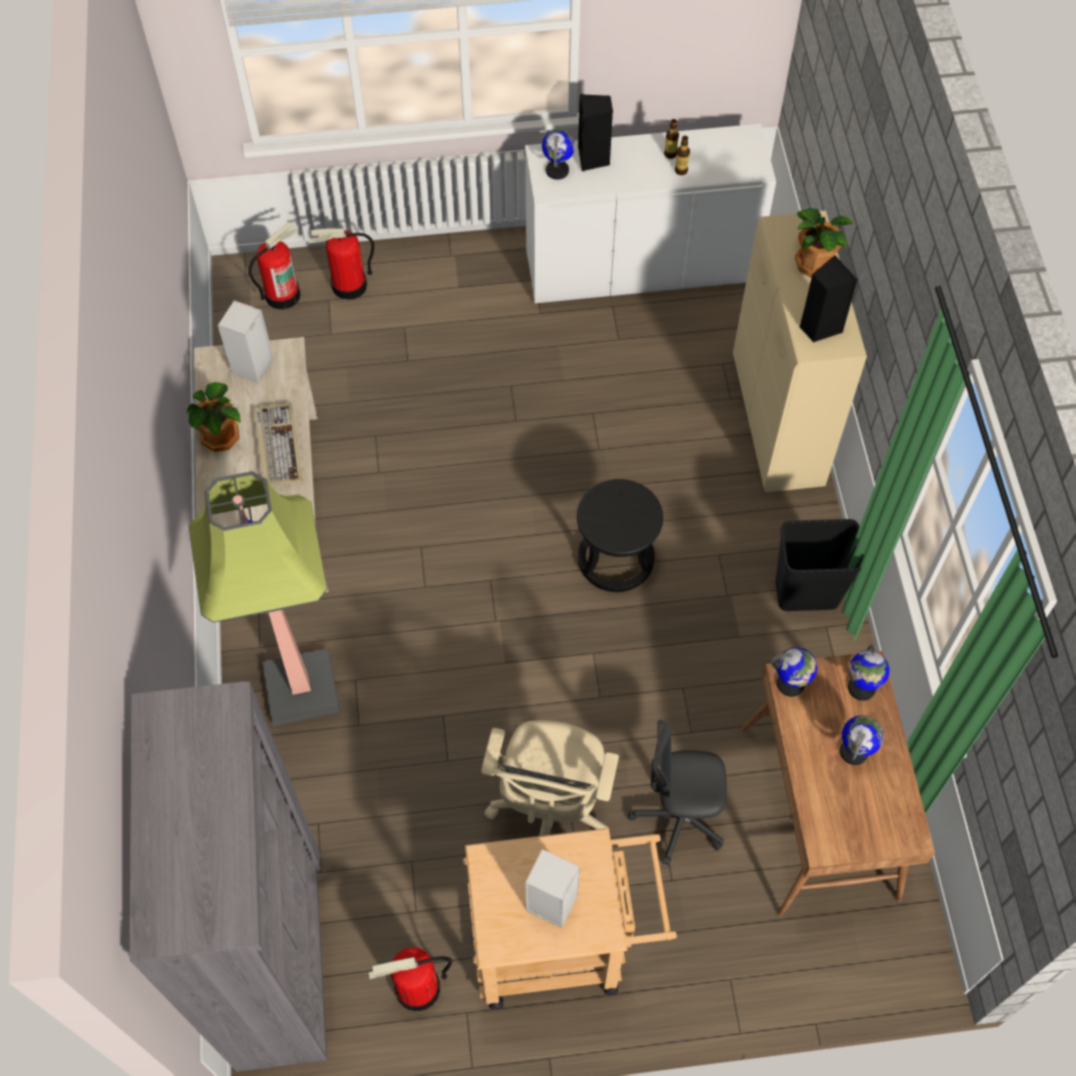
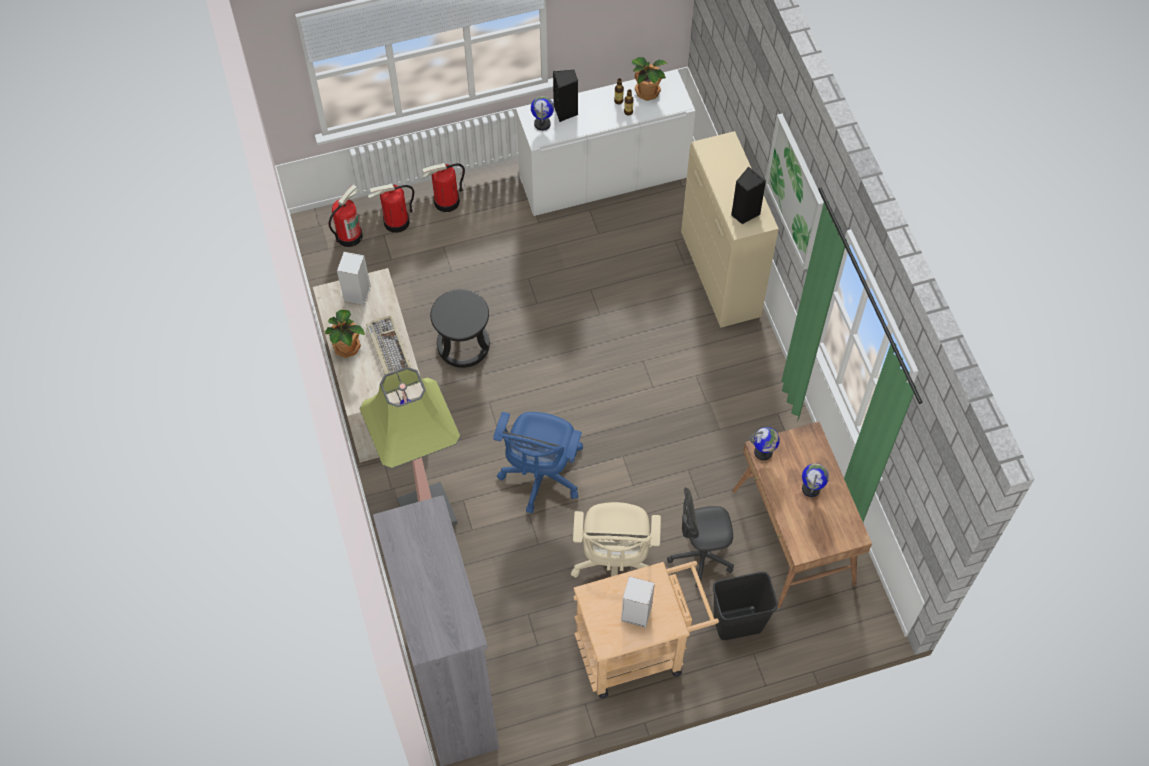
camera: 10 degrees left, 0 degrees up
fire extinguisher [369,947,452,1011] -> fire extinguisher moved to [421,163,465,212]
black stool [577,479,663,592] -> black stool moved to [430,289,490,368]
black trash can [775,519,864,611] -> black trash can moved to [713,572,778,640]
potted plant [795,208,854,278] -> potted plant moved to [632,57,668,101]
globe [848,644,889,701] -> none
none -> blue office chair [493,412,583,514]
none -> picture [765,113,824,270]

